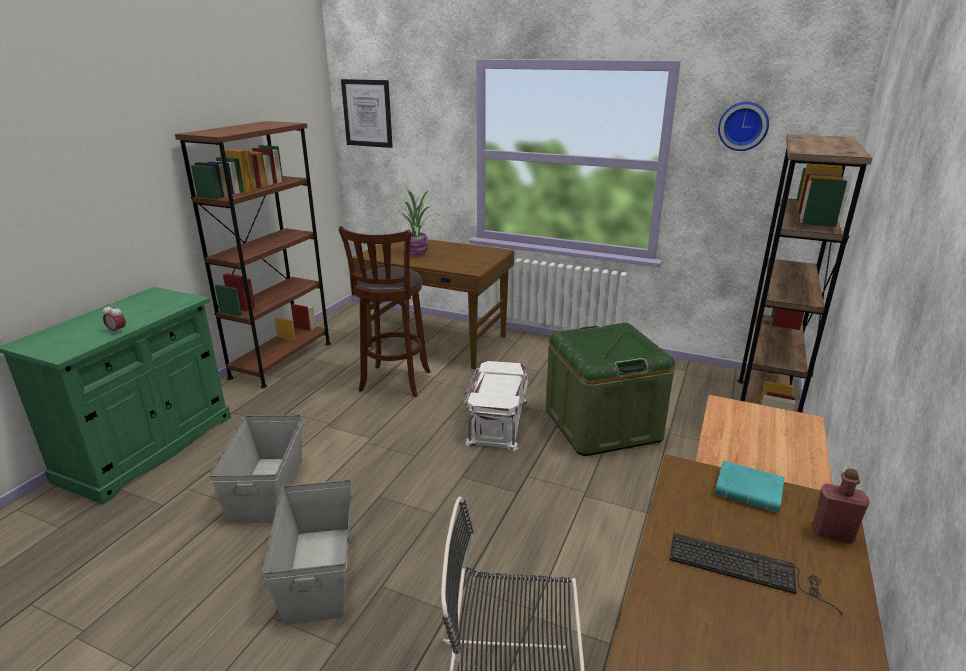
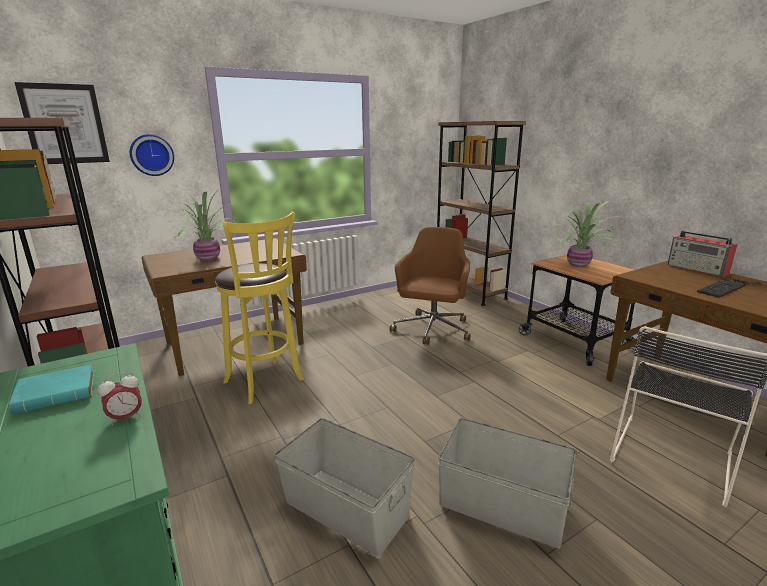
camera: 55 degrees left, 5 degrees down
brown stool [339,226,430,397] -> yellow stool [215,211,304,404]
white storage box [463,361,529,451] -> none
green storage box [546,323,675,456] -> brown office chair [390,227,471,345]
turquoise book [715,461,785,512] -> turquoise book moved to [8,364,94,415]
wall clock [718,102,769,151] -> wall clock moved to [130,134,174,176]
red bottle [812,468,870,544] -> radio [667,231,737,277]
none -> potted plant [552,200,624,267]

